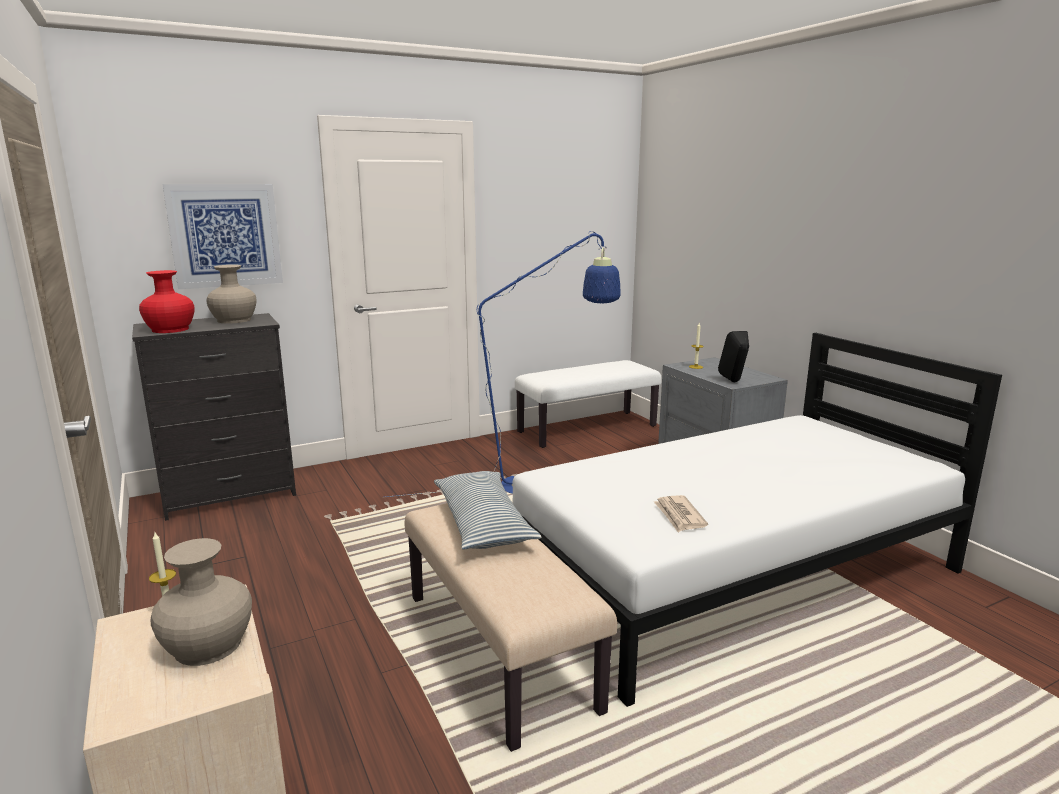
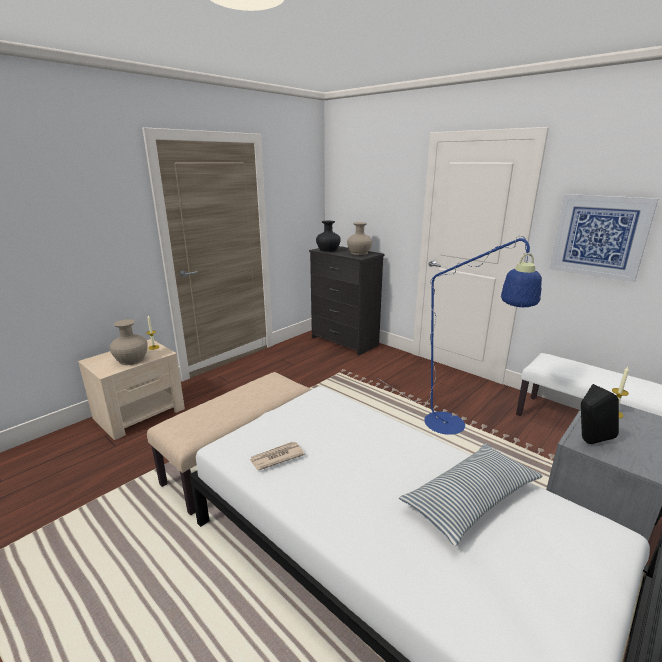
camera: 70 degrees right, 5 degrees up
red vase [139,270,195,333] -> black vase [316,221,341,252]
picture [162,184,283,289] -> picture moved to [549,194,659,282]
pillow [434,471,541,549] -> pillow moved to [399,443,542,546]

